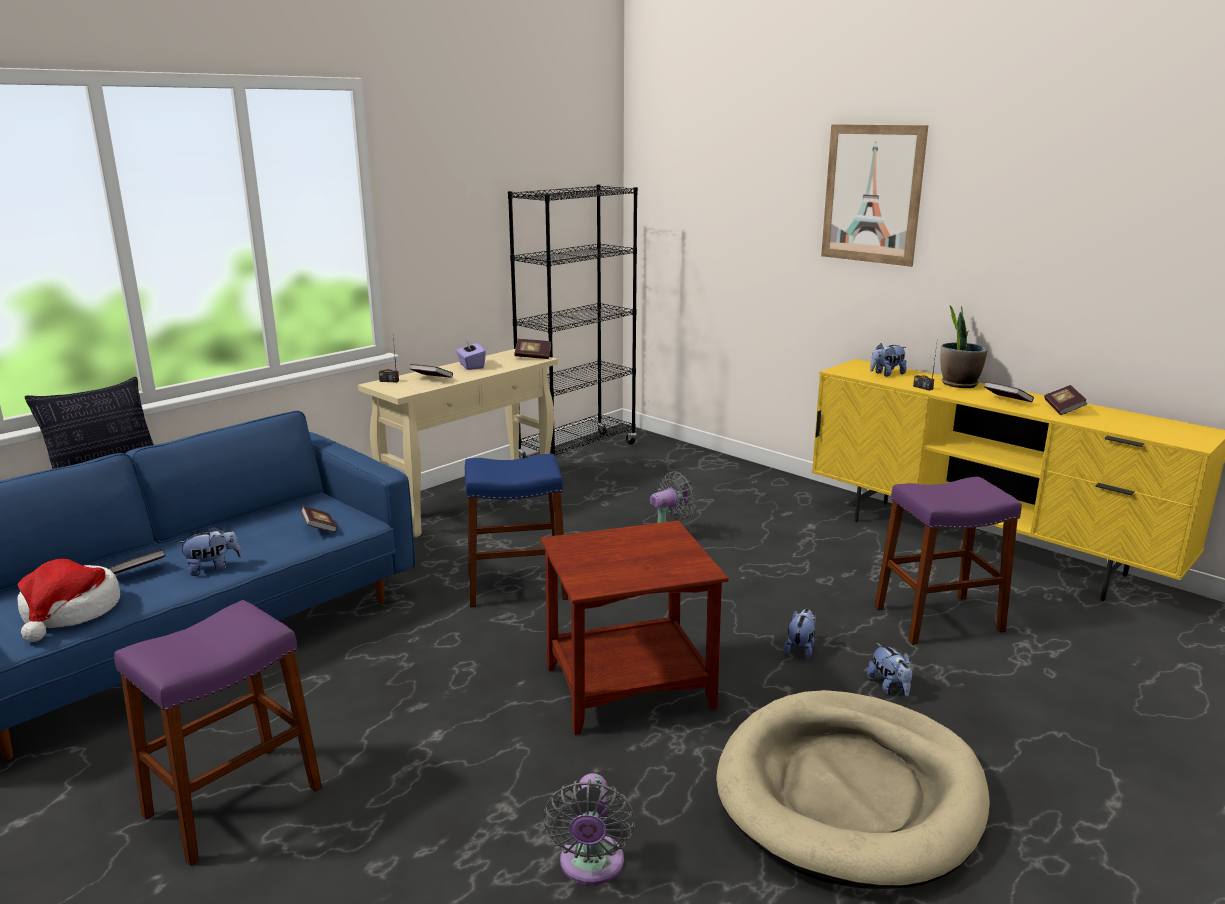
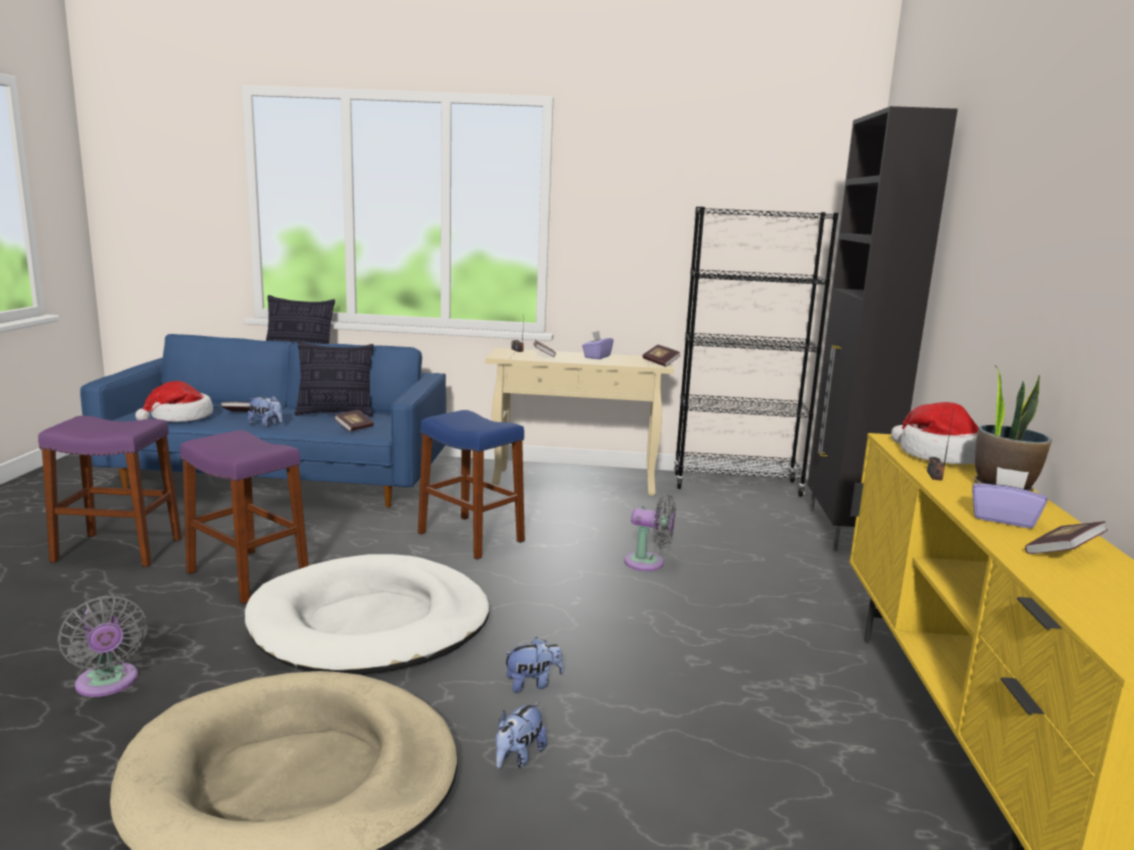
camera: 50 degrees right, 5 degrees down
brown side table [540,520,729,735] -> white dog bed [245,554,490,675]
grey fan [543,773,635,885] -> grey fan turned 90 degrees counterclockwise [57,595,148,697]
picture [821,124,928,267] -> none
plush toy [870,343,907,377] -> hat [891,402,979,464]
purple stool [875,477,1022,645] -> purple stool moved to [180,430,309,604]
book [984,382,1034,402] -> purple tissue box [972,467,1047,528]
none -> pillow [295,341,374,416]
none -> black cabinet [807,106,958,551]

